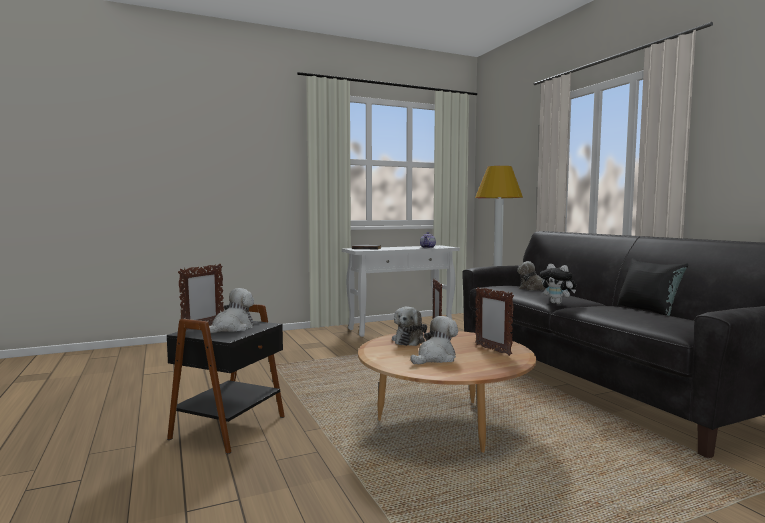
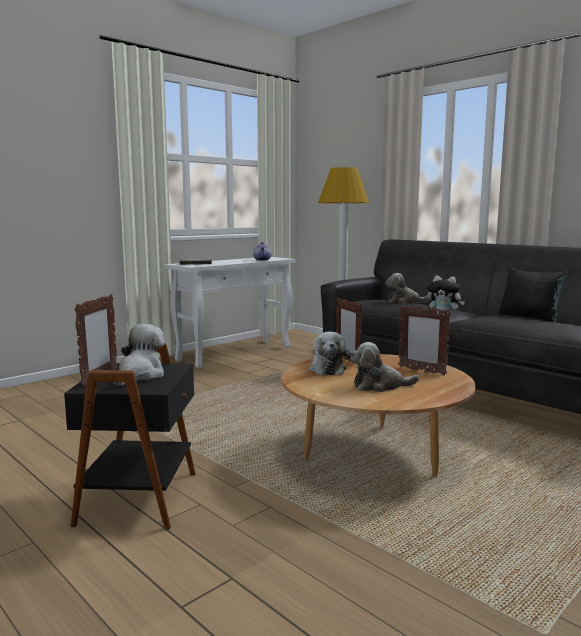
camera: 20 degrees left, 5 degrees up
plush toy [410,316,458,364] -> plush toy turned 120 degrees counterclockwise [351,342,419,392]

